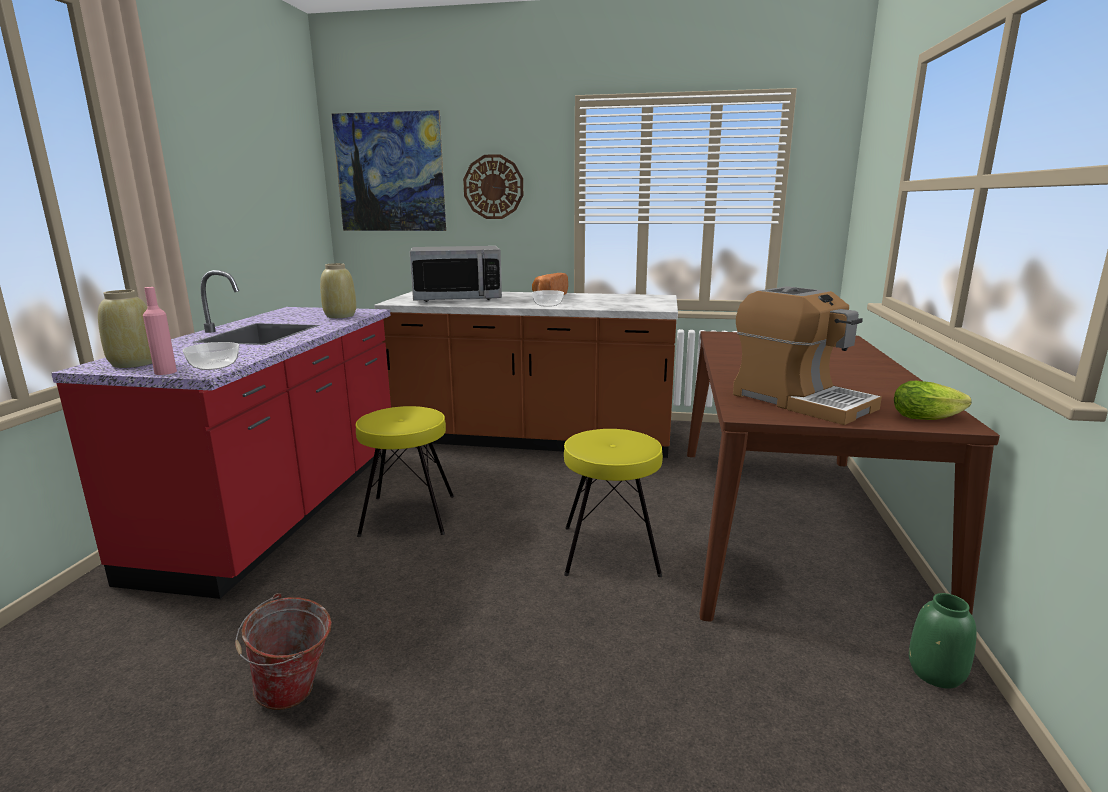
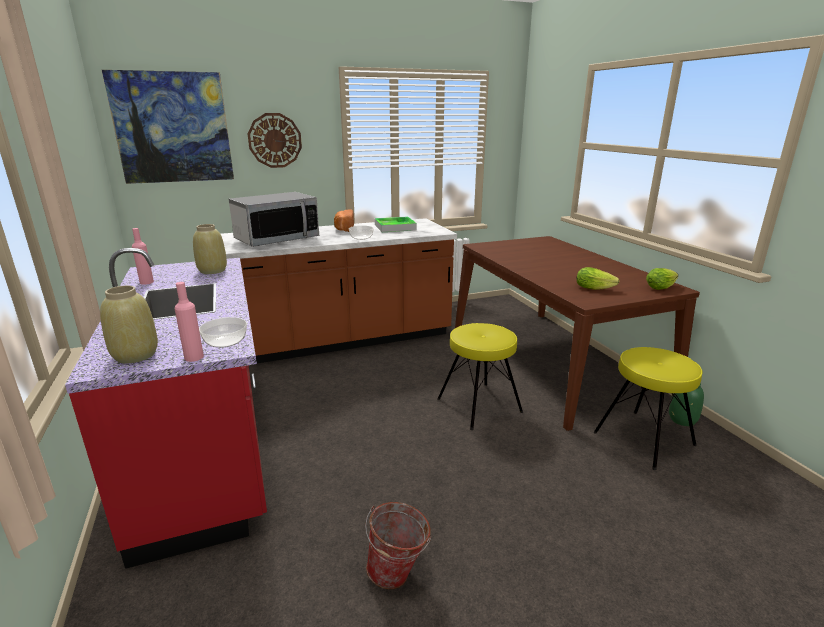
camera: 30 degrees left, 5 degrees up
yellow stool [356,406,454,537] -> yellow stool moved to [594,347,703,470]
coffee machine [733,286,882,425] -> lettuce [577,267,619,290]
none -> pink bottle [132,228,154,285]
none -> tray [375,216,417,232]

